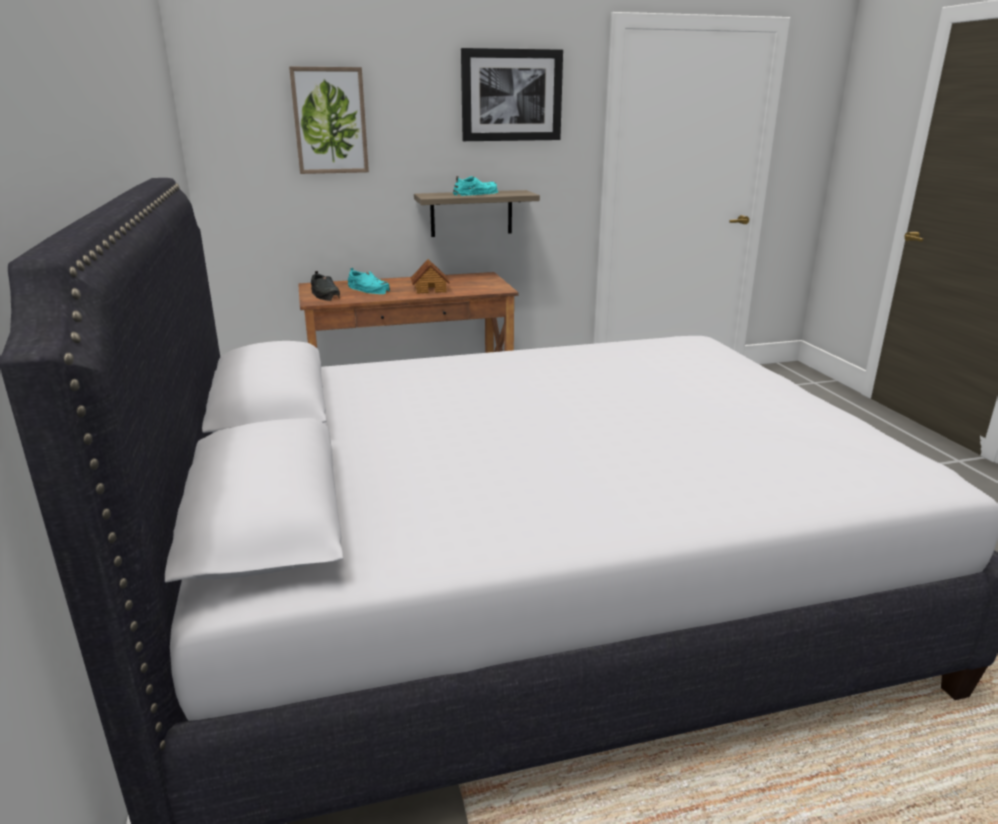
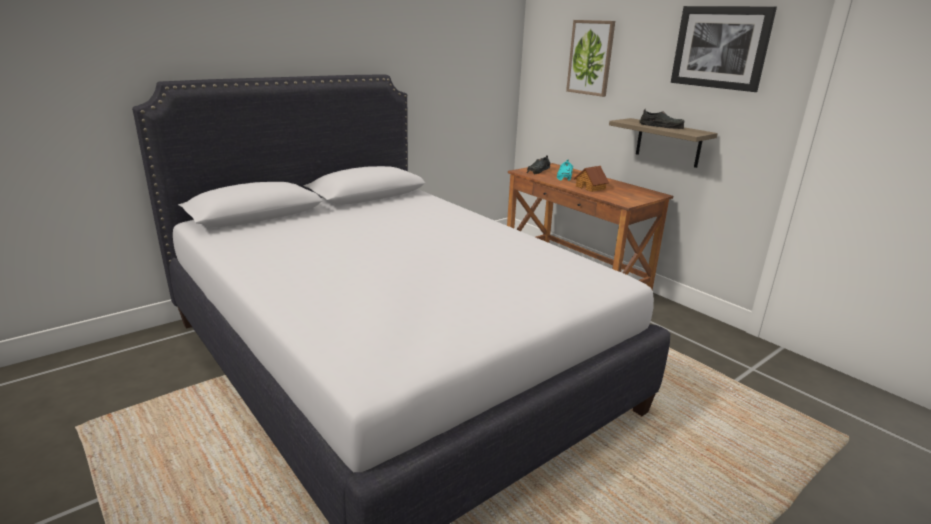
camera: 65 degrees right, 0 degrees up
turquoise shoe [453,176,498,196] -> black shoe [639,109,684,129]

